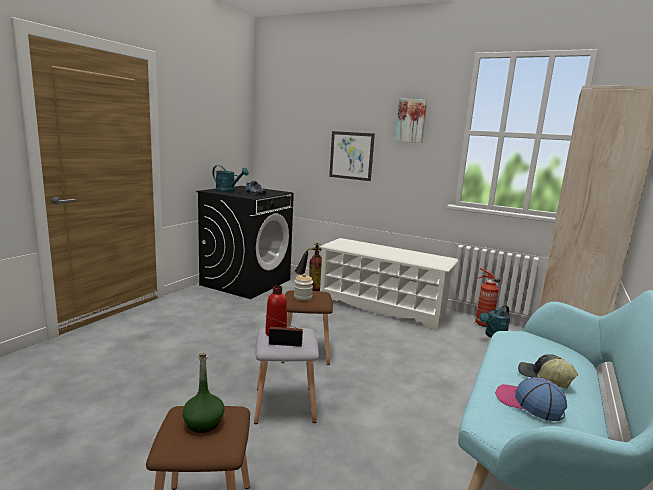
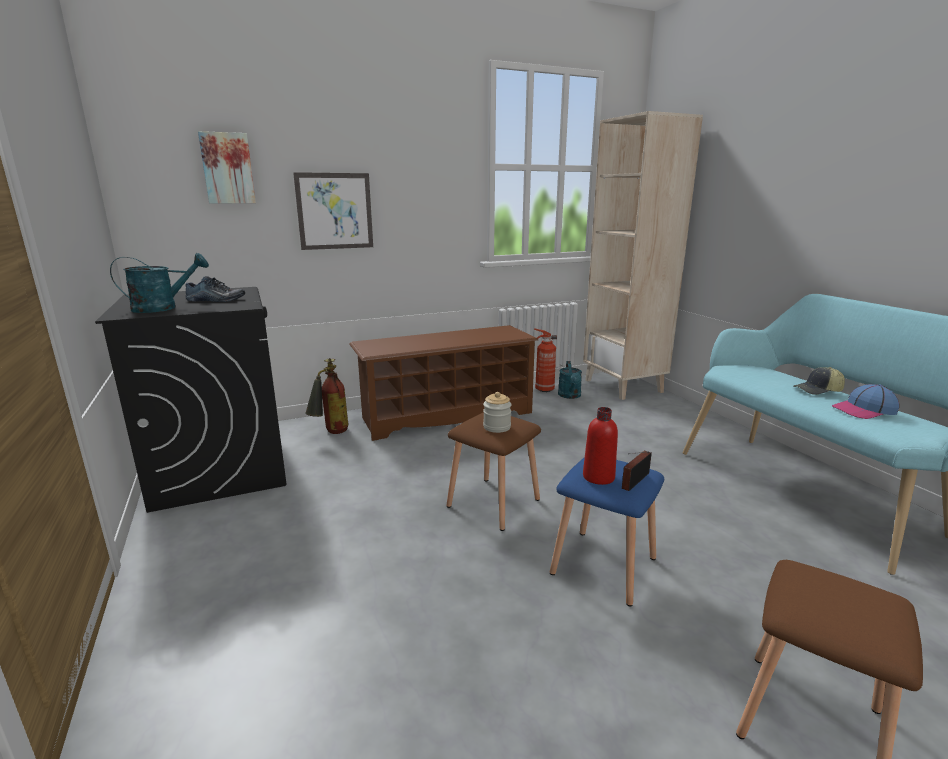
camera: 50 degrees left, 5 degrees up
green bottle [182,353,225,433] -> none
grey stool [254,328,319,424] -> blue stool [550,457,664,607]
white shoe rack [320,238,459,331] -> brown shoe rack [349,325,538,441]
picture [395,99,427,143] -> picture moved to [198,131,256,204]

